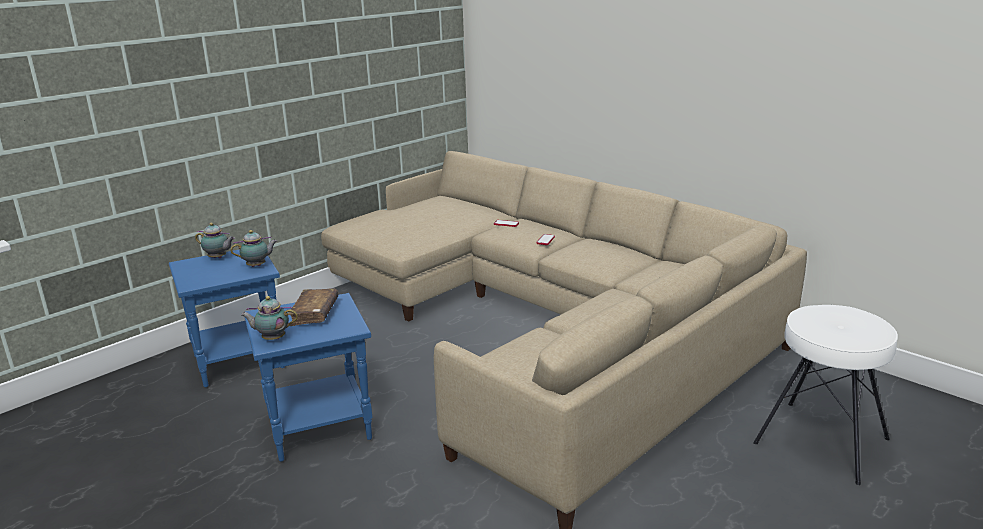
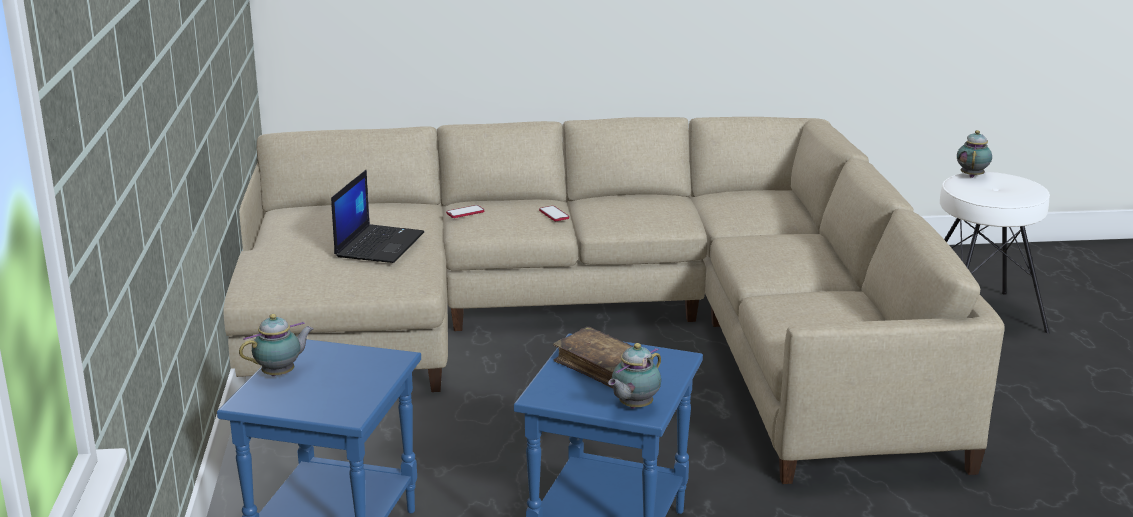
camera: 50 degrees left, 0 degrees up
teapot [230,230,277,267] -> teapot moved to [957,130,992,178]
none -> laptop [331,170,424,263]

